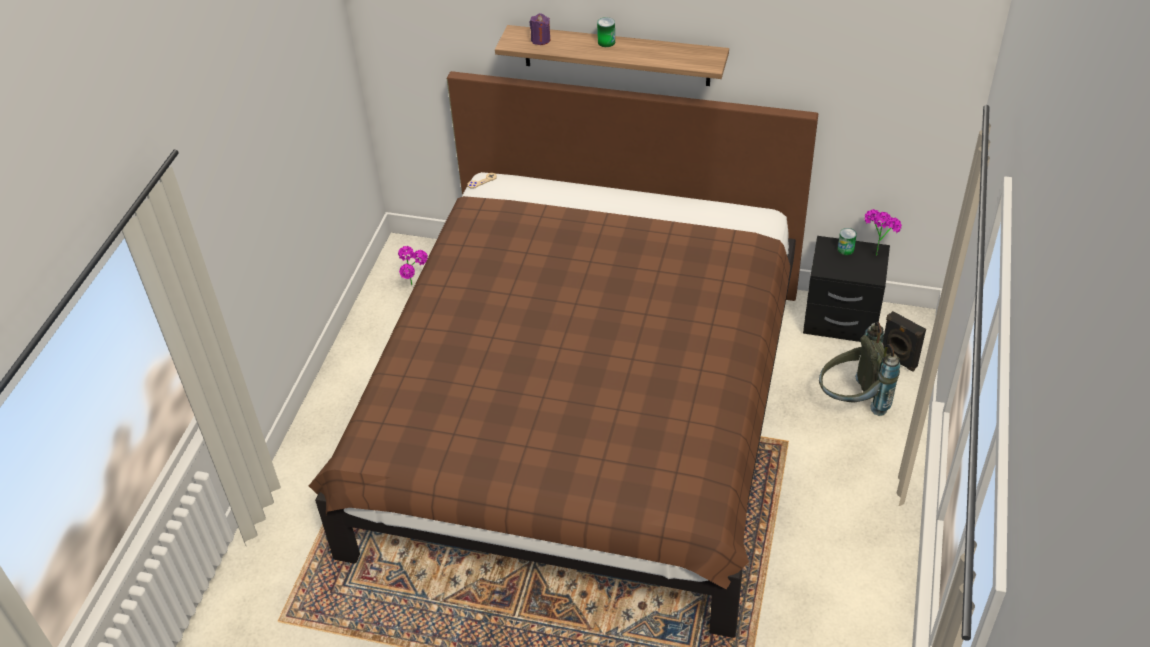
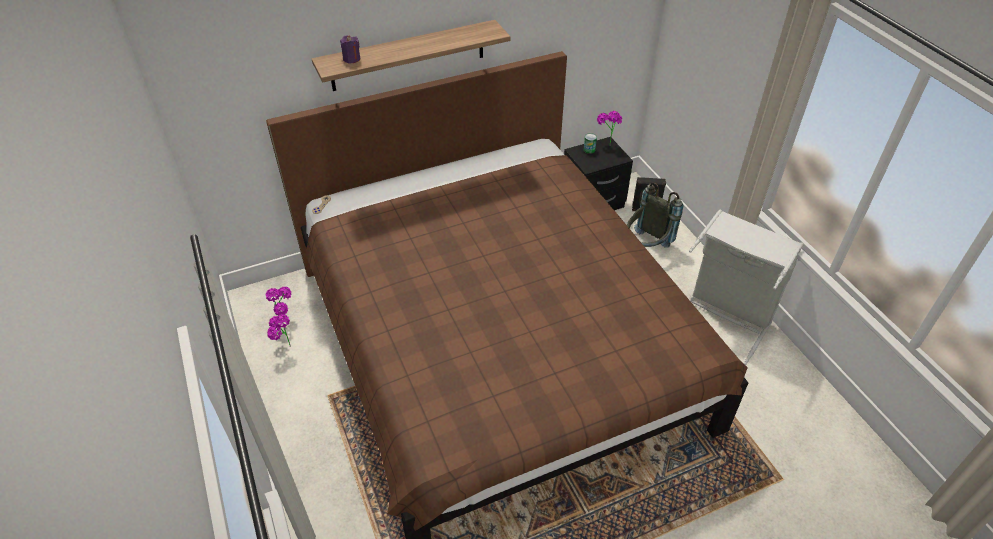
camera: 40 degrees left, 0 degrees up
can [597,17,615,47] -> none
none -> potted plant [267,314,291,347]
none -> grey laundry basket [689,210,804,365]

